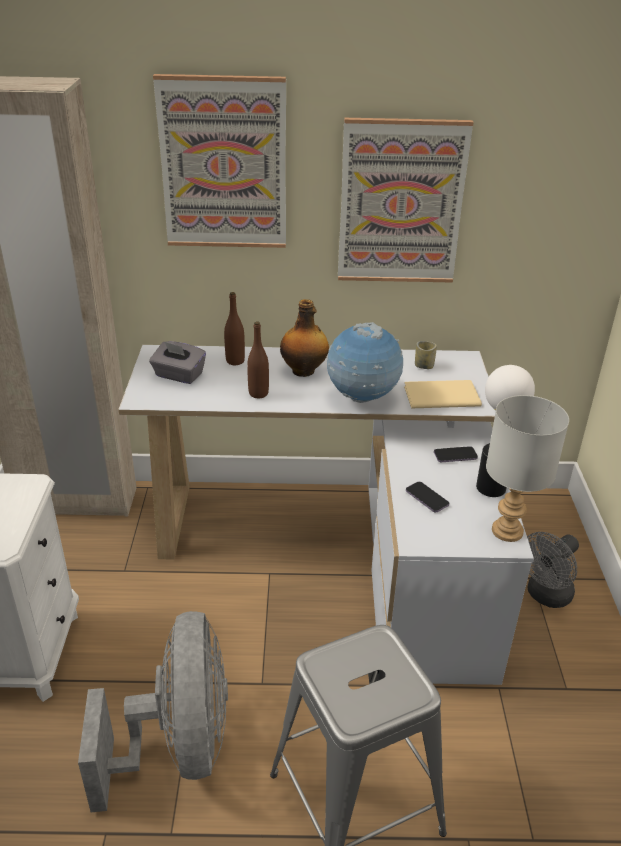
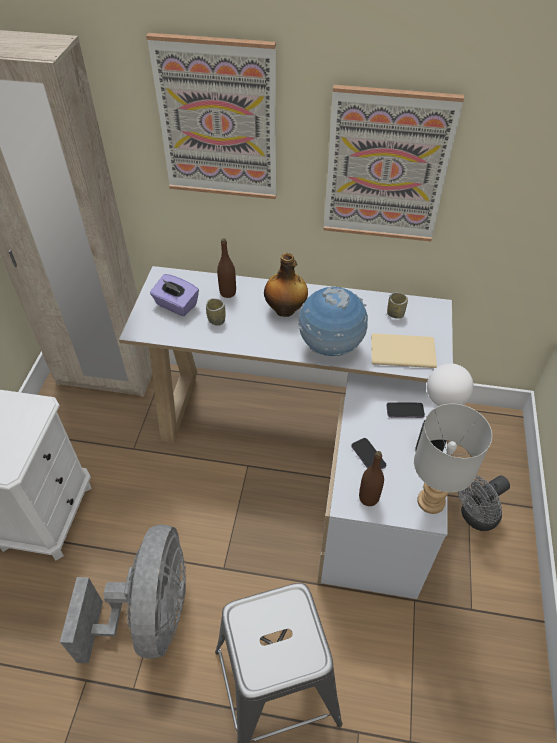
camera: 10 degrees right, 15 degrees up
grey tissue box [149,341,206,384] -> purple tissue box [150,274,199,316]
brown bottle [247,321,269,398] -> brown bottle moved to [359,451,384,506]
none -> cup [206,298,225,326]

